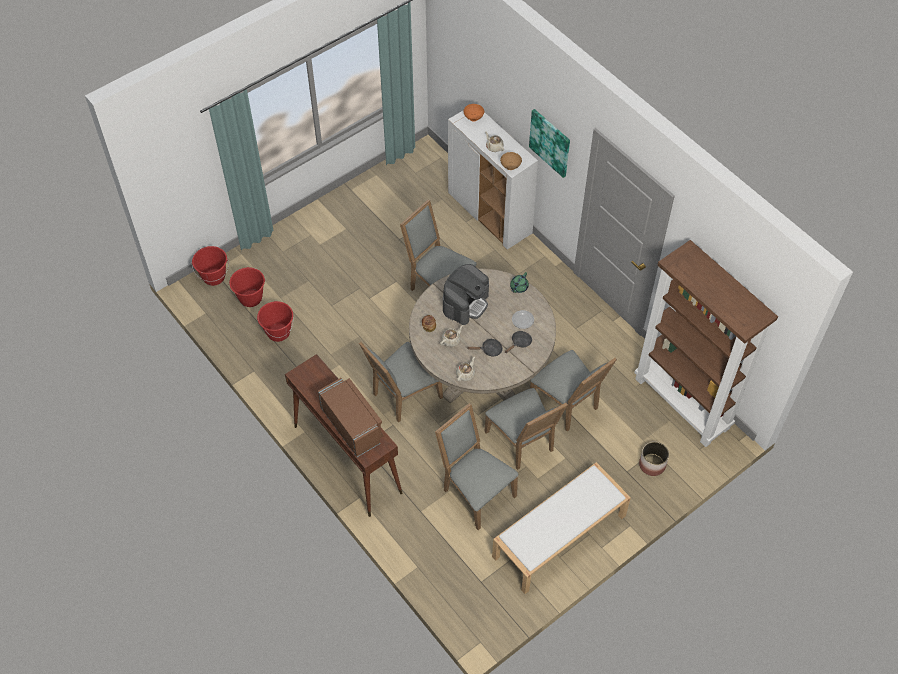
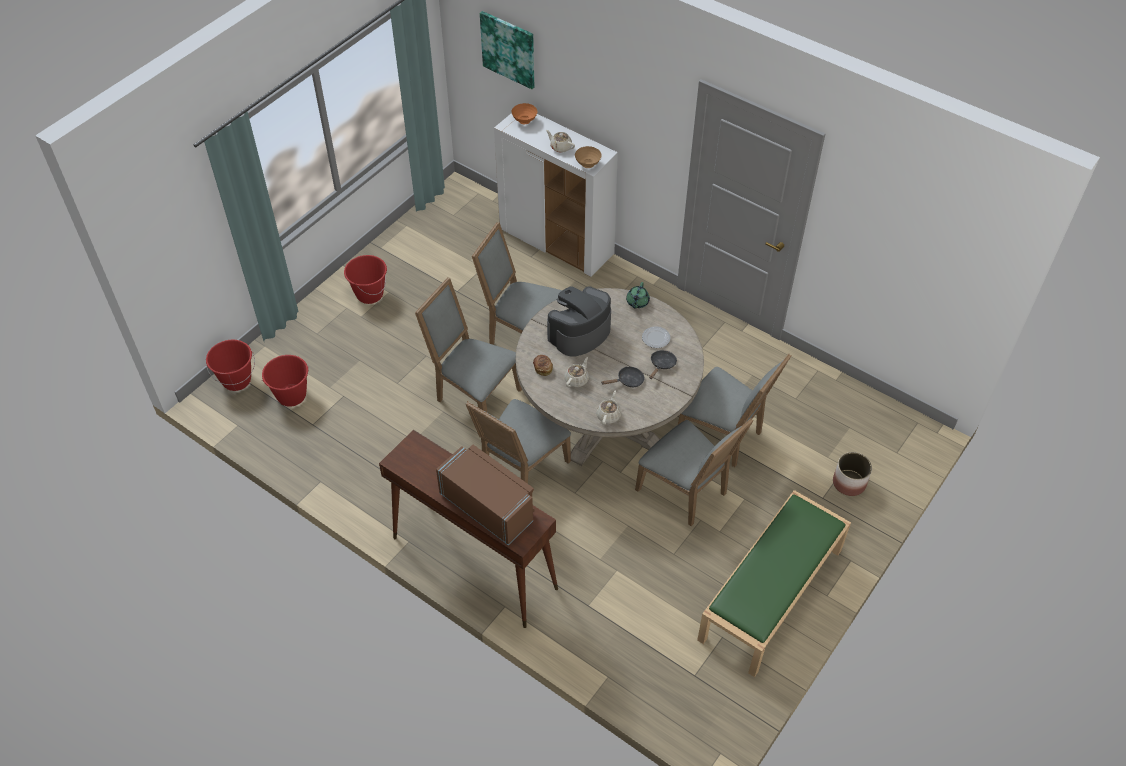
camera: 15 degrees left, 5 degrees down
red bucket [257,301,293,342] -> red bucket moved to [344,255,387,304]
grey chair [435,403,518,530] -> grey chair moved to [415,277,522,413]
coffee machine [443,264,489,325] -> coffee machine turned 150 degrees counterclockwise [547,286,611,356]
white bench [492,462,631,594] -> green bench [697,490,851,677]
picture [529,109,570,178] -> picture moved to [480,11,534,89]
brown bookcase [634,240,778,447] -> none

